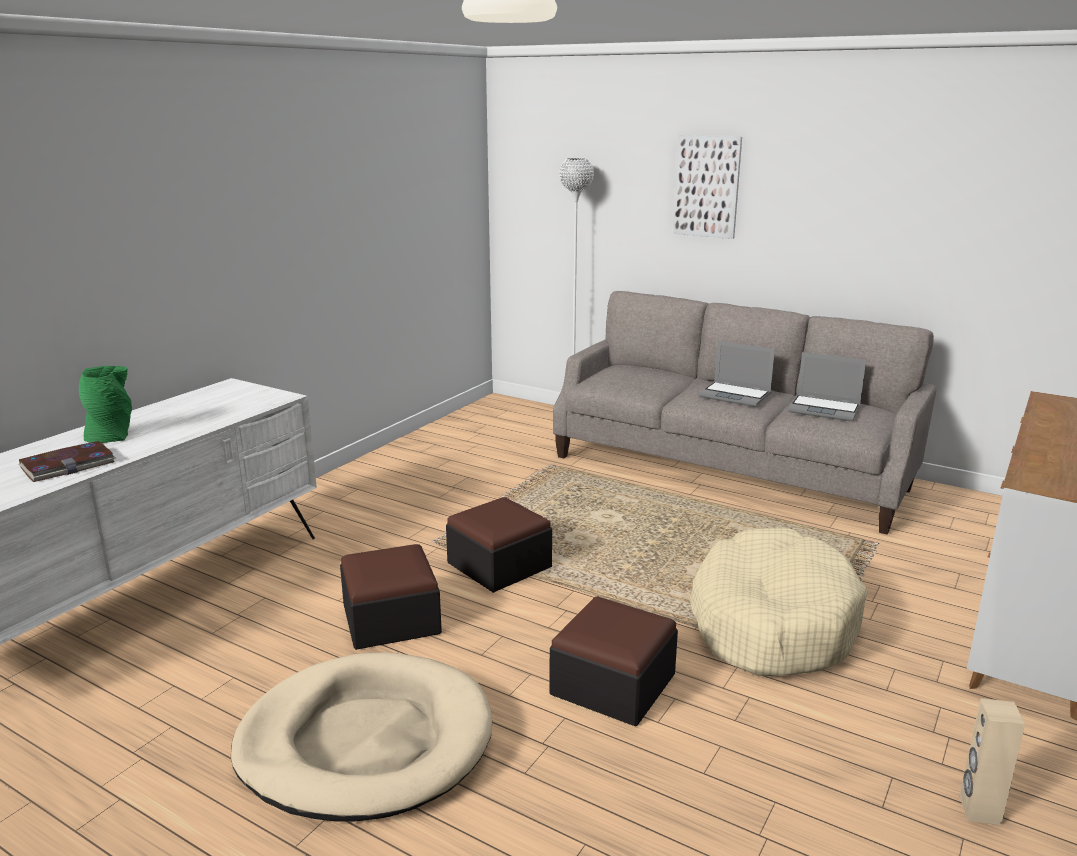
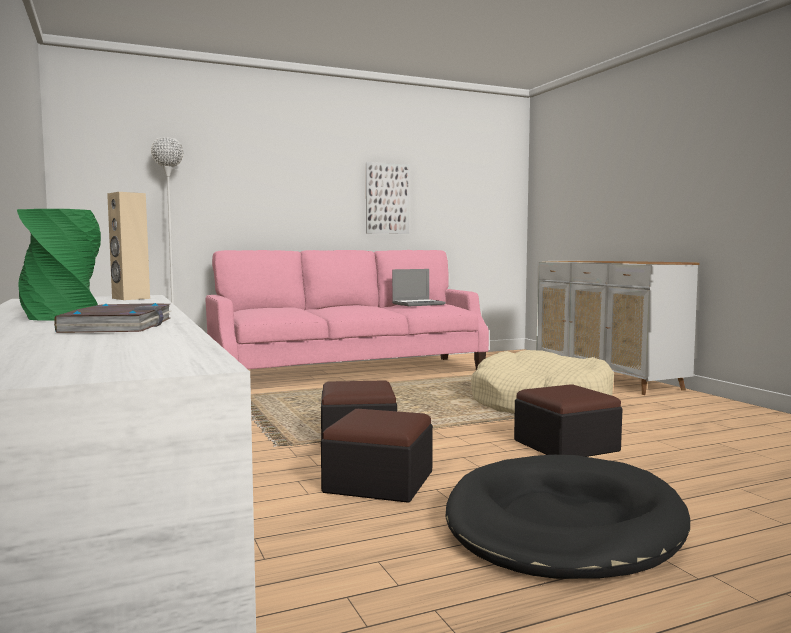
camera: 55 degrees left, 15 degrees down
beige dog bed [231,652,492,822] -> black dog bed [445,455,690,579]
grey sofa [553,291,936,534] -> pink sofa [206,250,489,370]
picture [673,135,742,239] -> picture moved to [366,162,409,234]
laptop [698,341,775,407] -> none
beige speaker [959,698,1025,825] -> beige speaker moved to [107,192,150,300]

